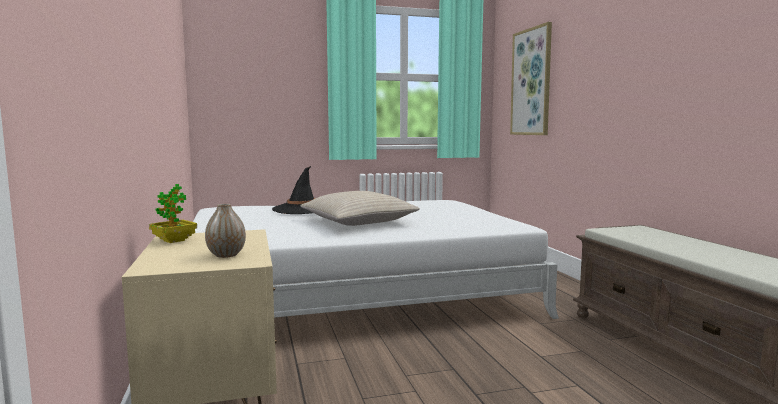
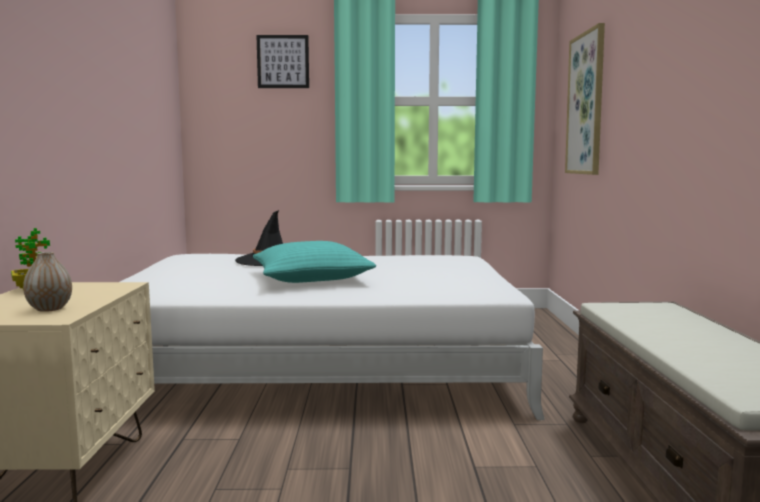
camera: 15 degrees right, 0 degrees up
beige pillow [300,191,420,226] -> turquoise pillow [253,241,376,283]
none -> picture [256,35,309,88]

